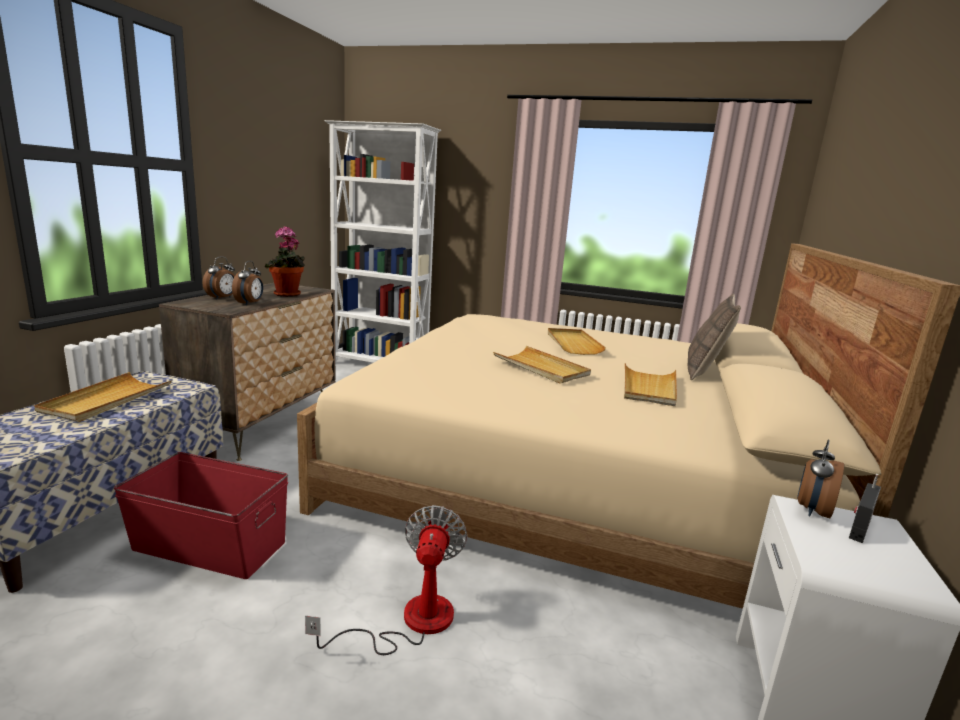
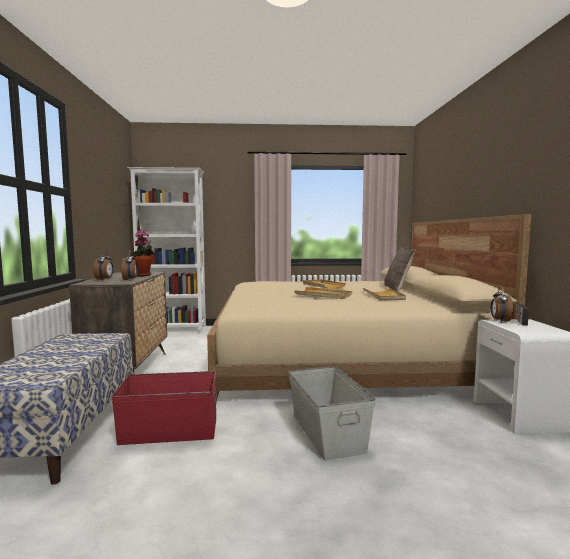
camera: 20 degrees left, 10 degrees down
beige tray [34,372,172,422] -> none
fan [305,505,468,655] -> grey storage box [289,366,375,460]

